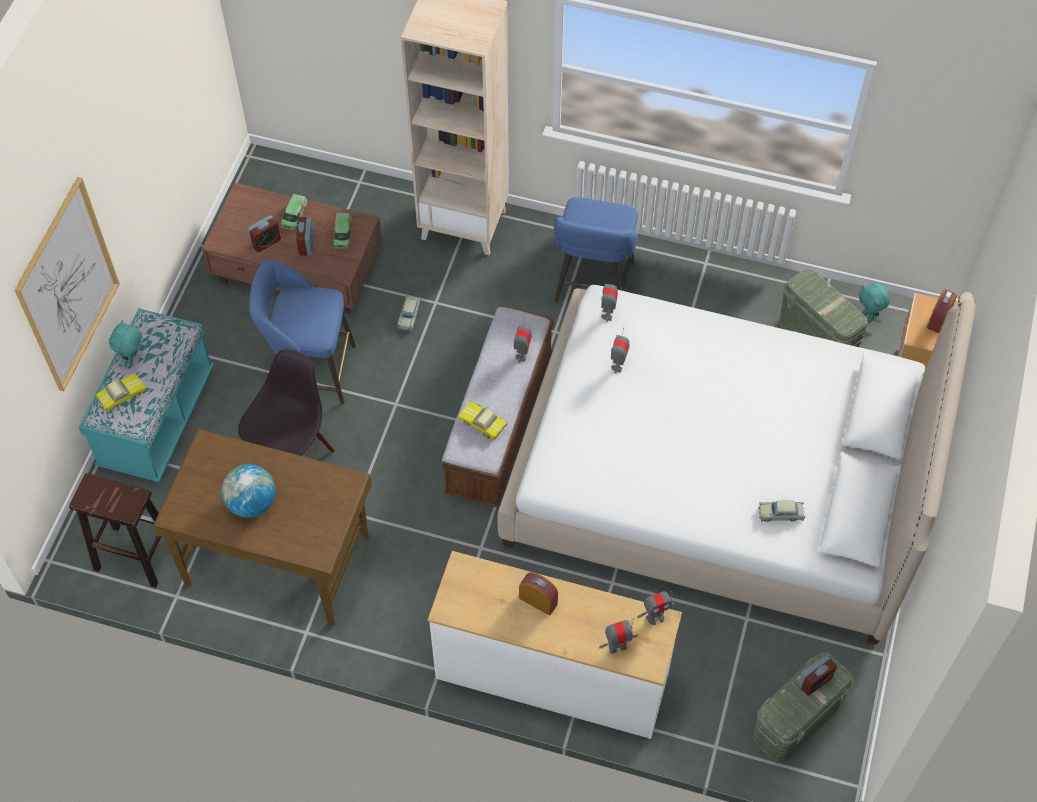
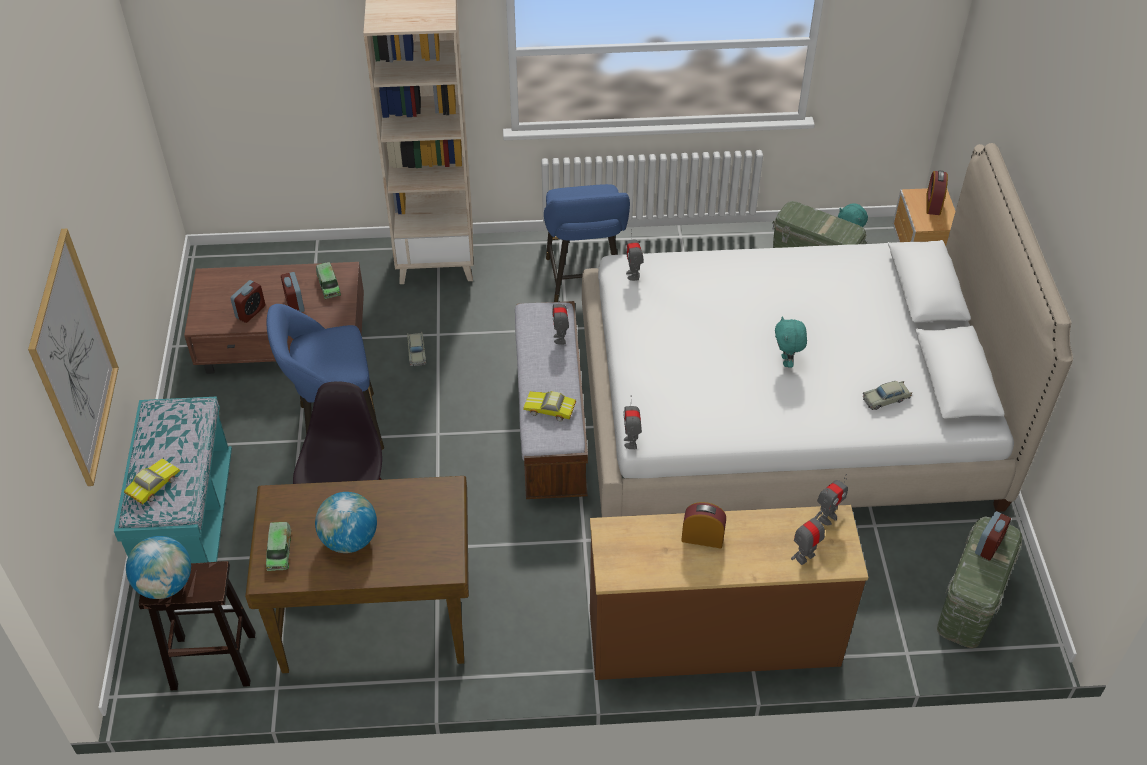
camera: 20 degrees left, 10 degrees down
turquoise plush toy [109,320,142,367] -> turquoise plush toy moved to [775,316,807,368]
toy truck [281,194,308,231] -> toy truck moved to [266,522,291,571]
white dresser [428,551,682,739] -> brown dresser [590,505,868,680]
toy robot [611,328,630,373] -> toy robot moved to [623,395,642,449]
none -> globe [126,536,191,599]

